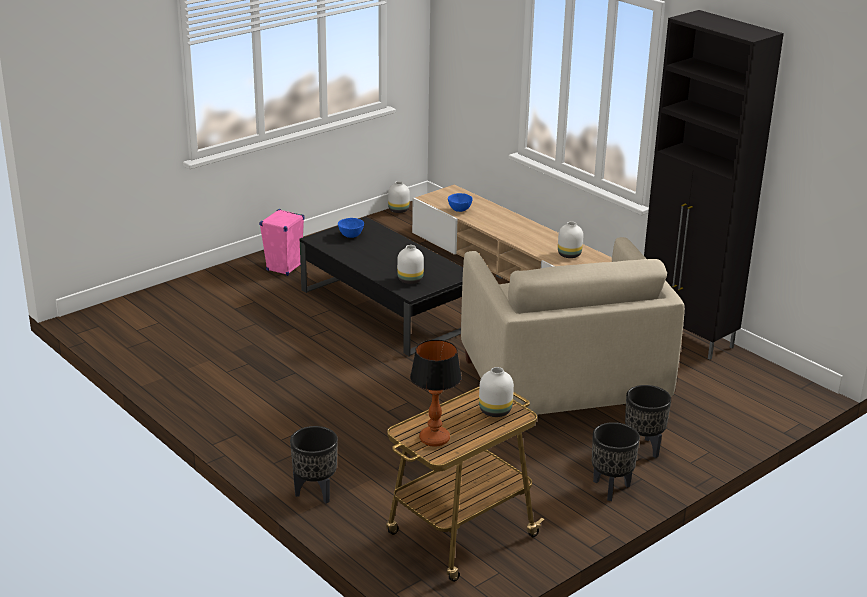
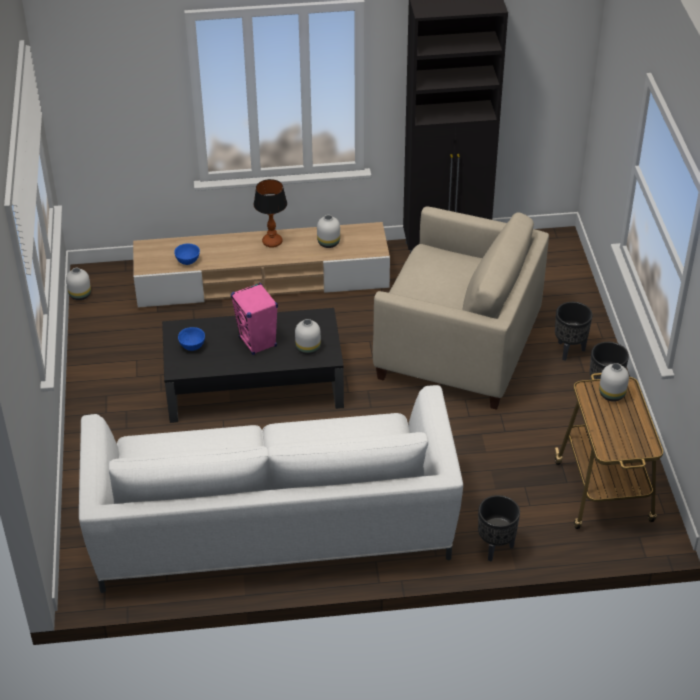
camera: 55 degrees left, 15 degrees up
pink speaker [259,209,304,276] -> pink speaker moved to [231,283,278,355]
table lamp [410,340,462,447] -> table lamp moved to [254,179,287,248]
none -> white sofa [79,385,463,593]

